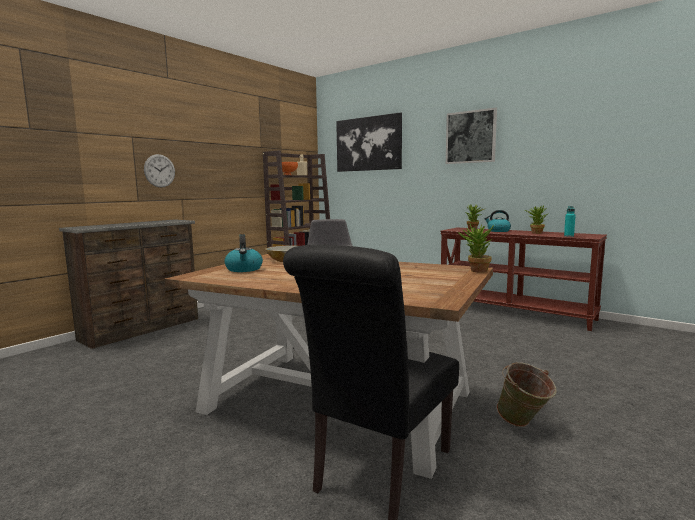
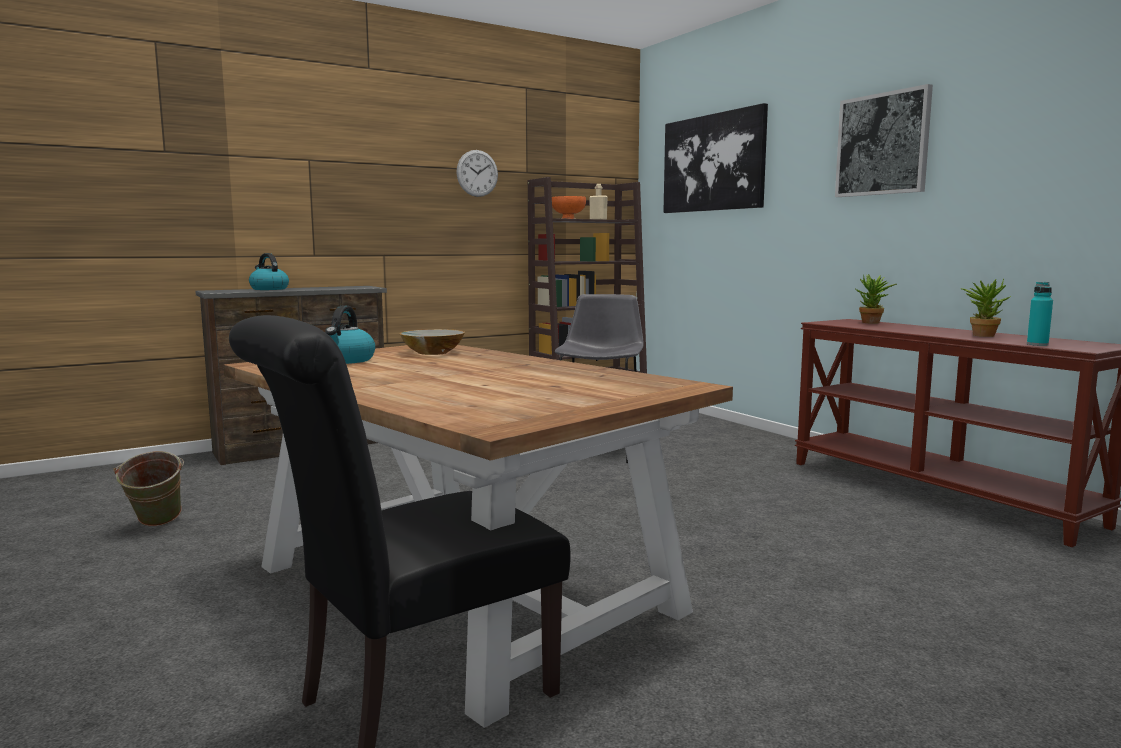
camera: 20 degrees right, 0 degrees up
wall clock [144,154,175,188] -> wall clock moved to [456,150,498,197]
potted plant [458,224,494,273] -> none
kettle [484,210,511,232] -> kettle moved to [249,253,289,290]
green bucket [497,362,557,427] -> green bucket moved to [113,451,184,527]

